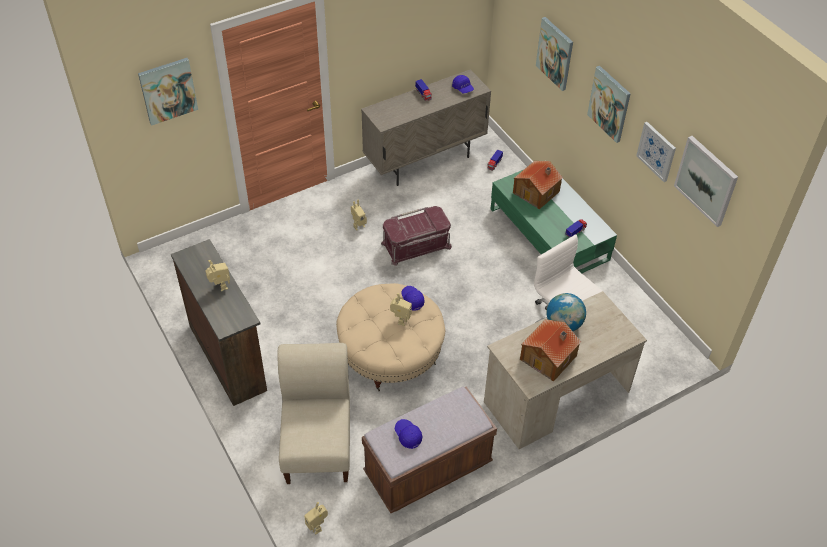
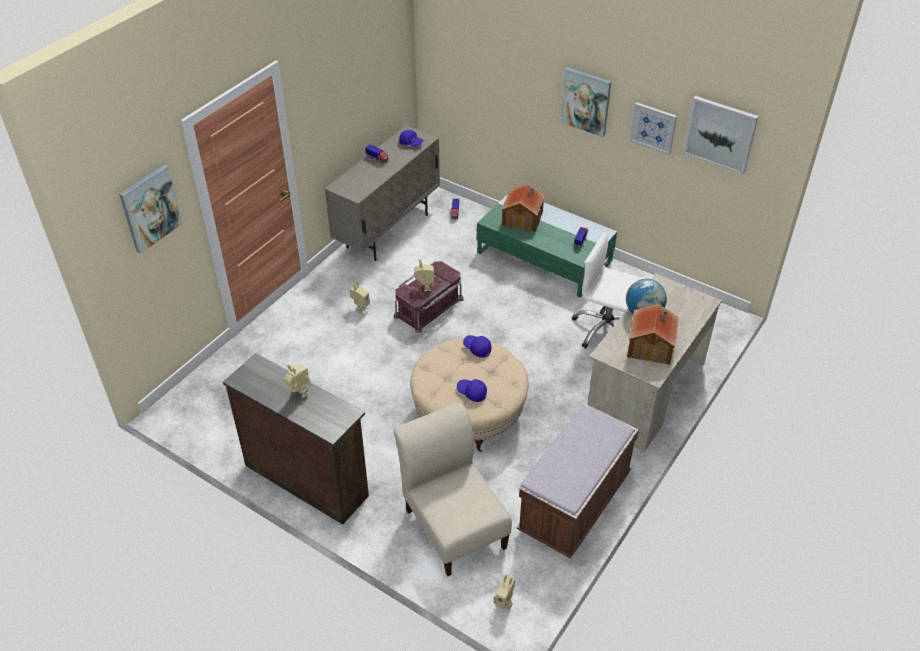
camera: 25 degrees left, 5 degrees down
toy robot [390,293,412,326] -> toy robot moved to [414,259,434,292]
blue cap [395,419,422,449] -> blue cap moved to [457,379,487,402]
picture [536,17,573,91] -> none

